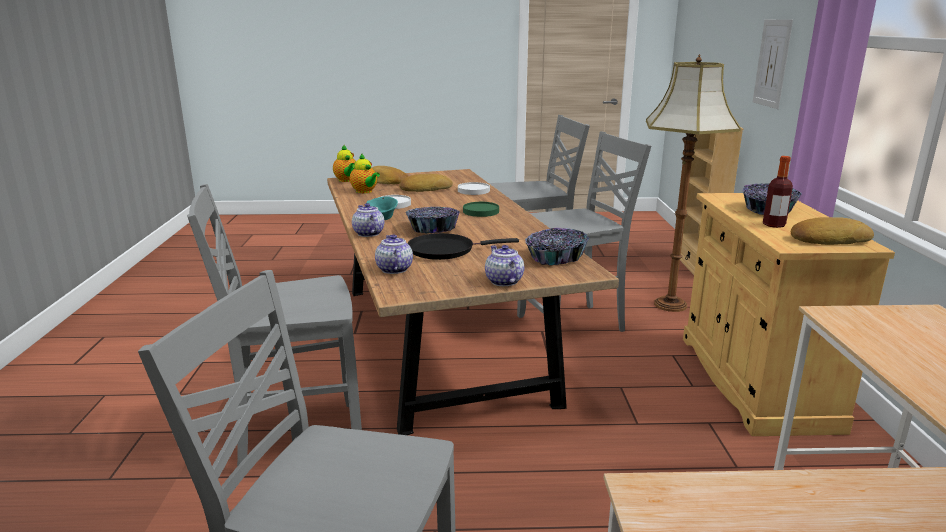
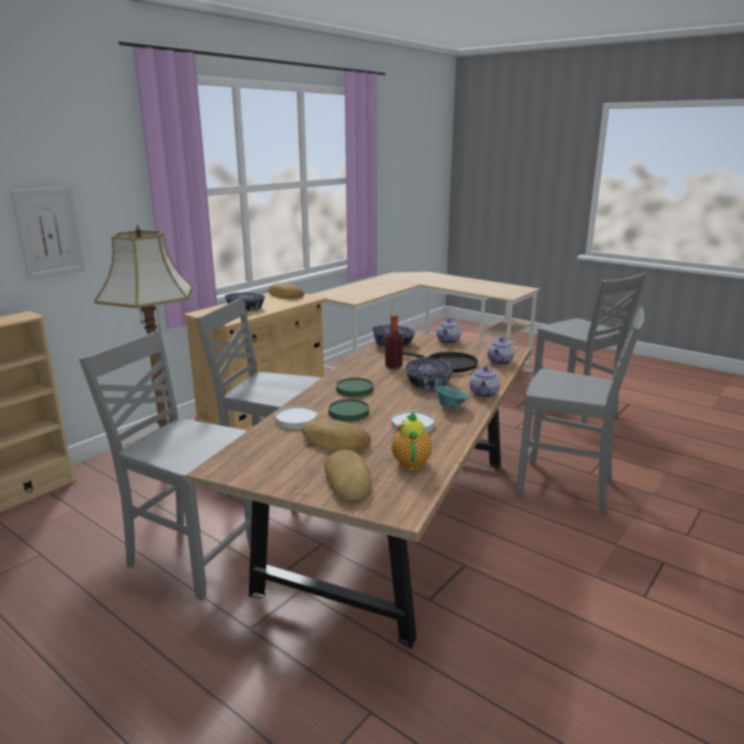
camera: 140 degrees left, 0 degrees up
teapot [333,145,356,182] -> none
bottle [763,156,793,228] -> bottle moved to [385,314,403,369]
none -> green plate [328,399,369,422]

